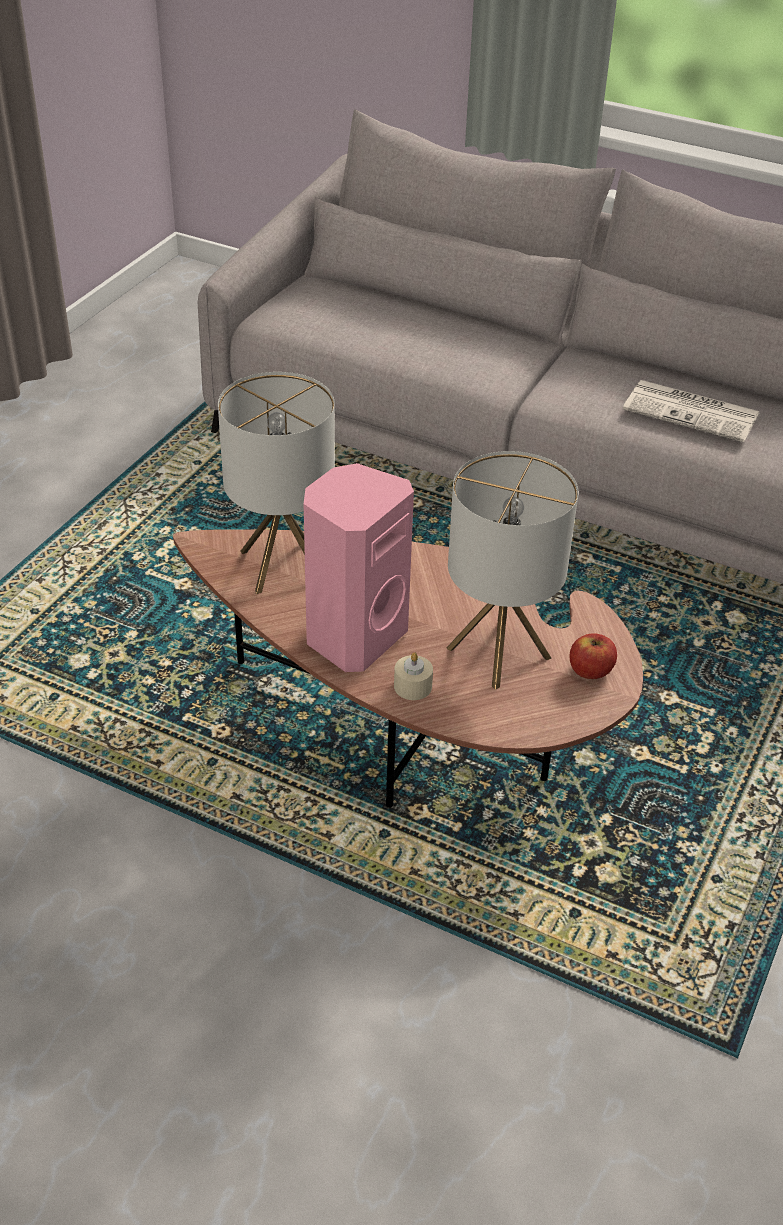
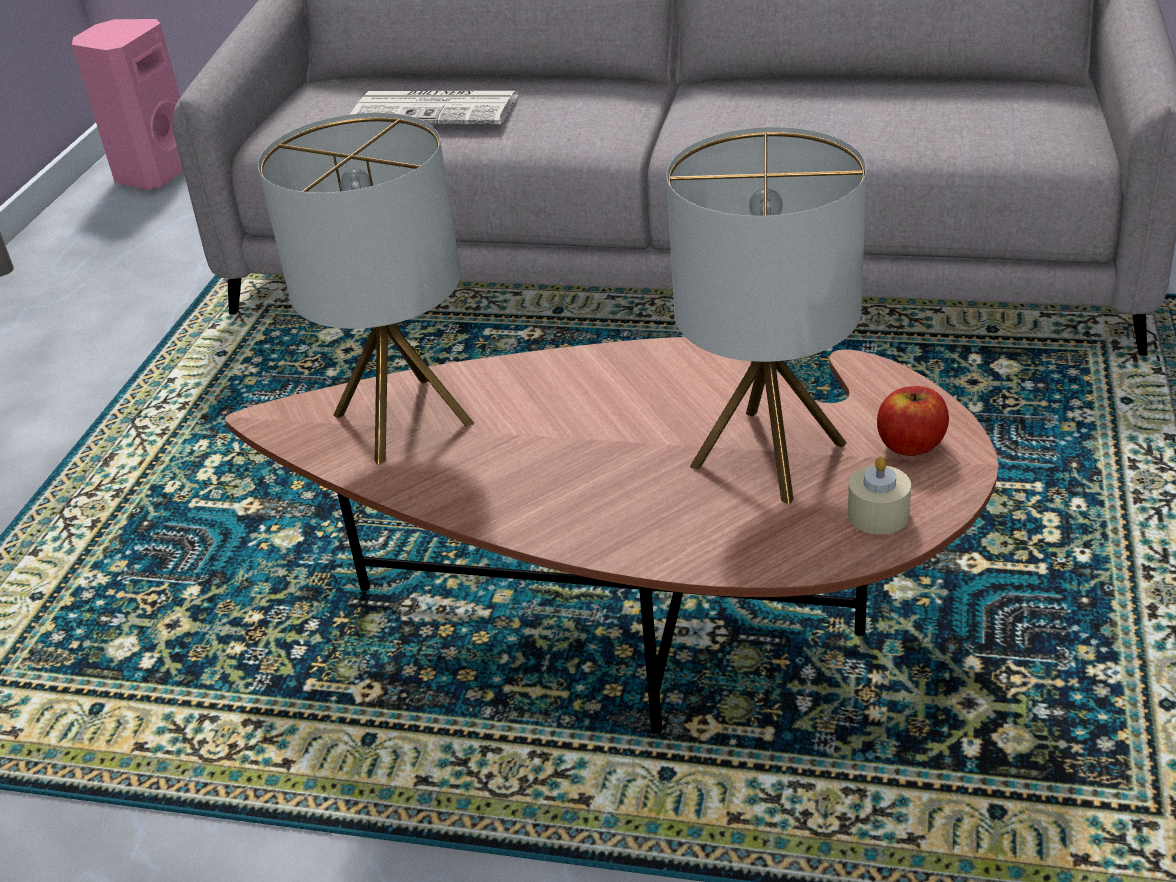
camera: 10 degrees left, 5 degrees down
pink speaker [304,463,414,672] -> pink speaker moved to [72,19,183,190]
beige candle [394,652,433,700] -> beige candle moved to [848,457,911,535]
newspaper [623,380,759,443] -> newspaper moved to [349,91,519,125]

